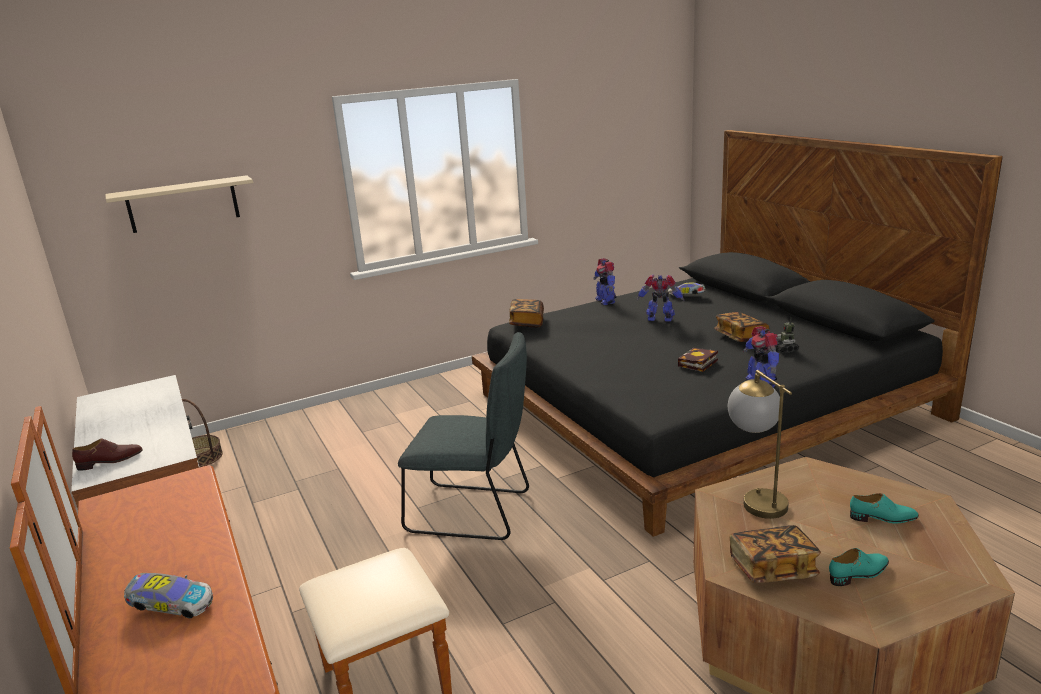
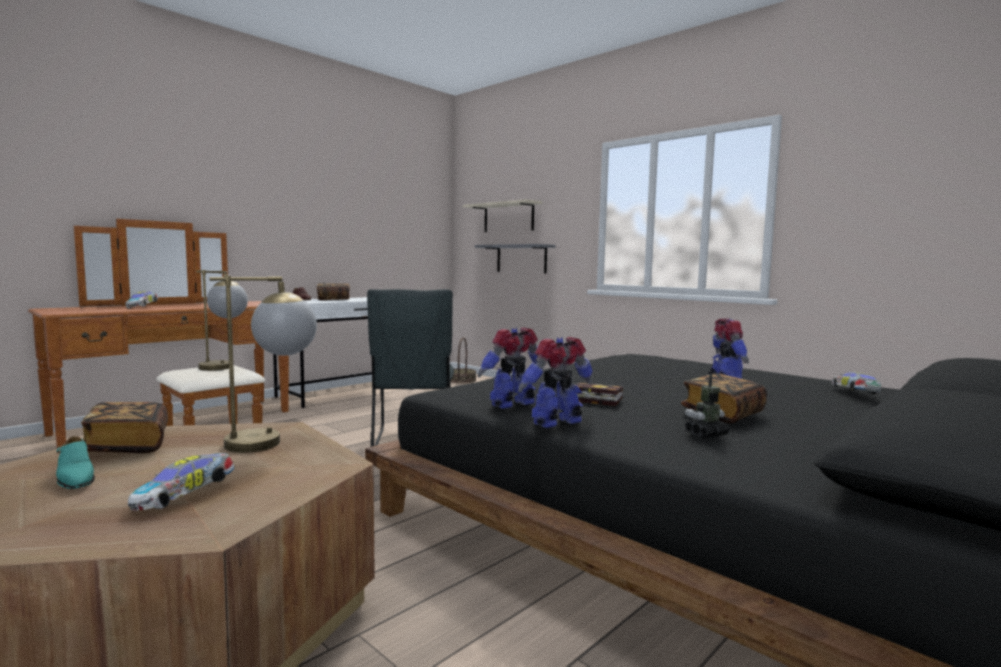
camera: 70 degrees right, 15 degrees down
book [509,299,544,328] -> book moved to [317,283,350,300]
toy robot [594,258,617,305] -> toy robot moved to [478,327,538,409]
turquoise shoe [850,493,919,524] -> toy car [128,453,235,511]
none -> table lamp [196,270,248,371]
none -> grey shelf [475,244,555,273]

